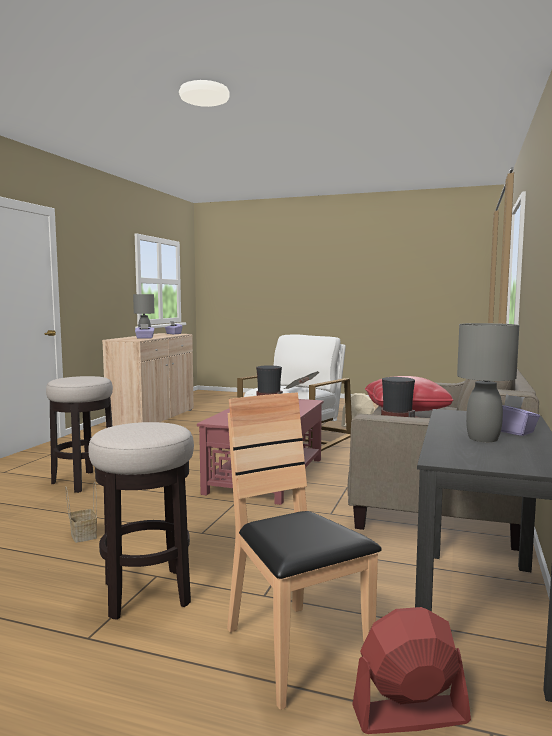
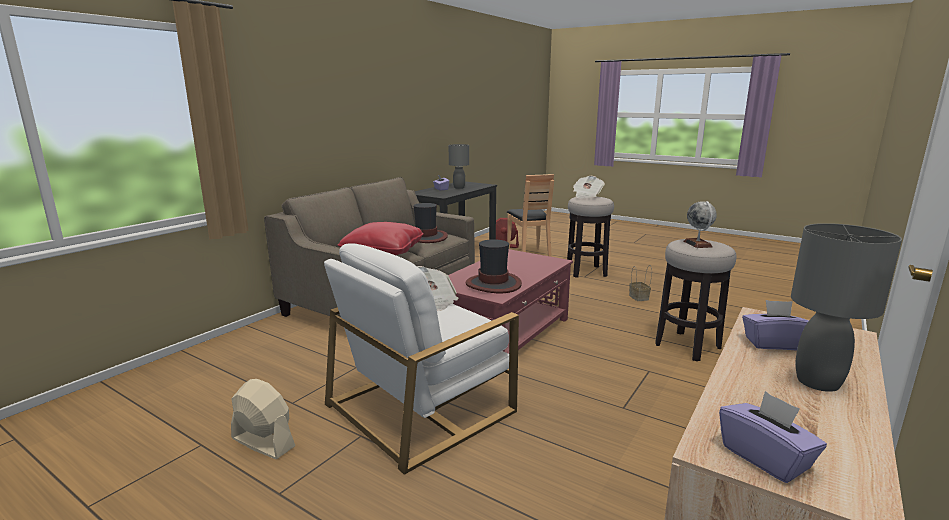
camera: 165 degrees left, 10 degrees up
none -> newspaper [573,176,605,199]
none -> globe [683,201,717,248]

